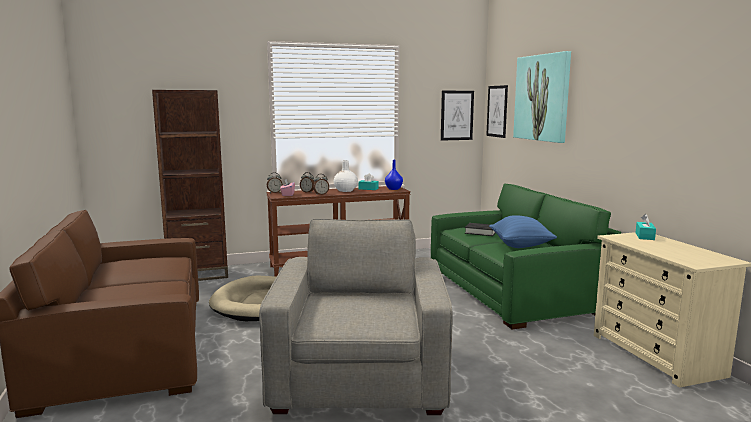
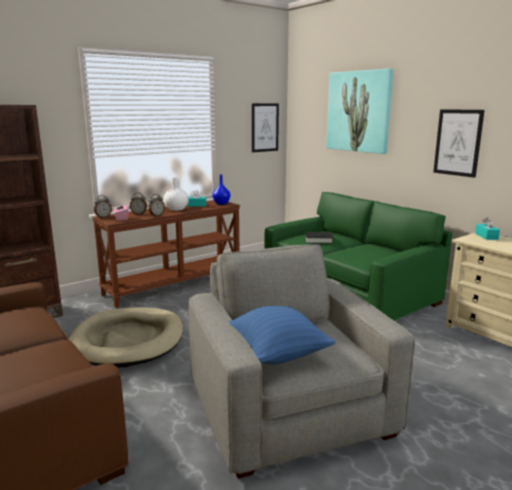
camera: 20 degrees left, 5 degrees up
picture [486,85,508,138] -> picture moved to [433,109,485,178]
blue pillow [489,215,557,248] -> blue pillow moved to [228,306,336,365]

